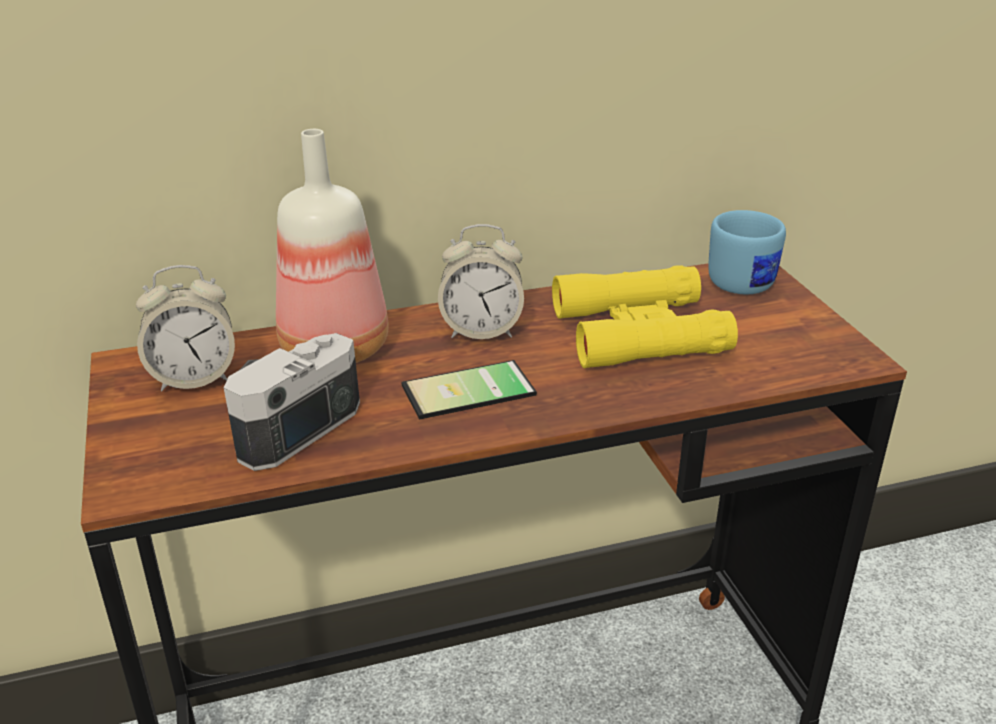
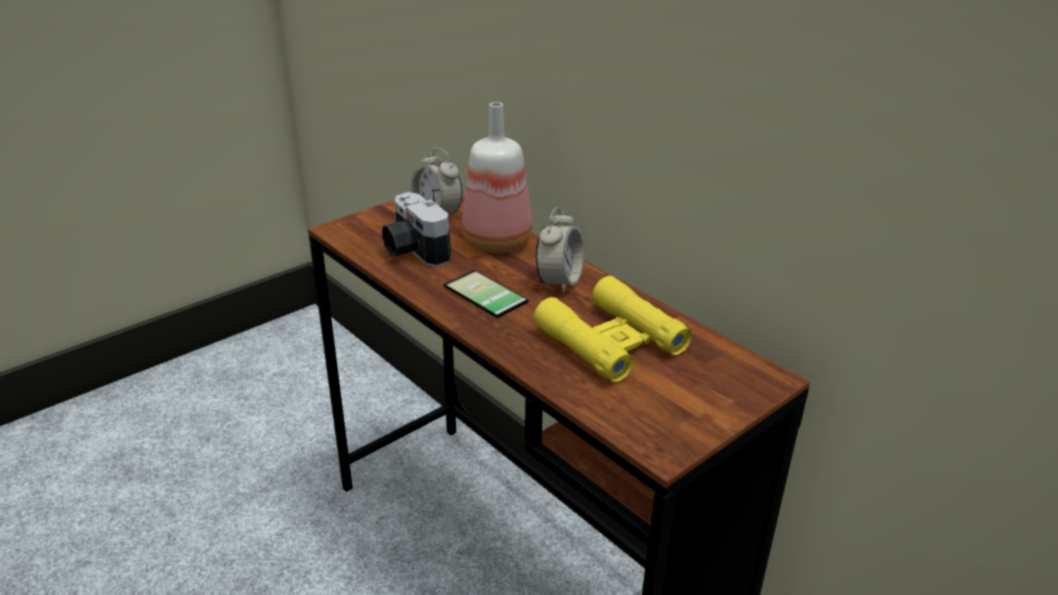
camera: 65 degrees right, 0 degrees up
camera [224,333,360,471] -> camera turned 135 degrees counterclockwise [382,192,451,267]
alarm clock [438,224,524,339] -> alarm clock turned 135 degrees counterclockwise [536,207,584,294]
blue mug [708,210,786,295] -> none

